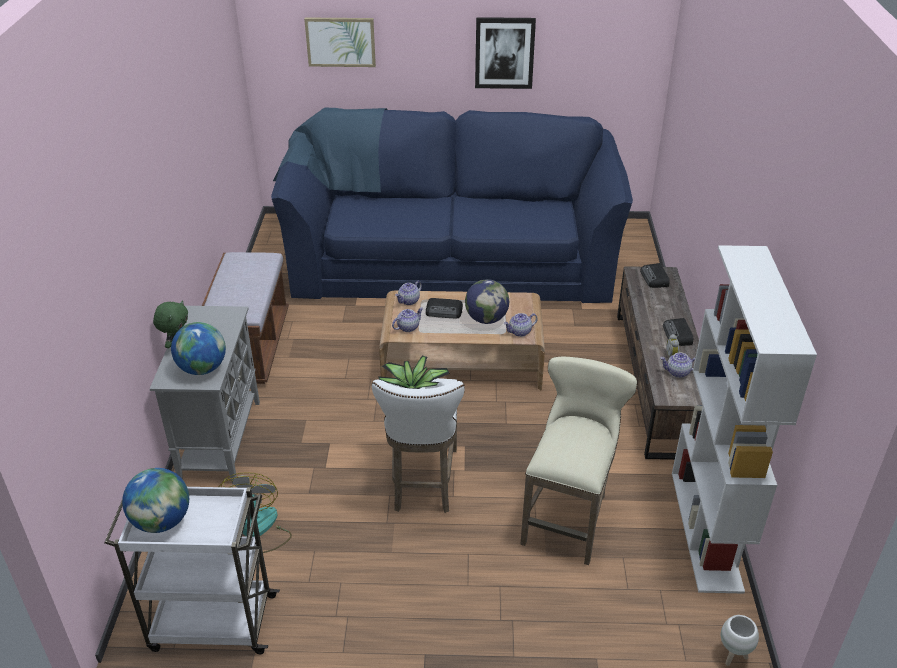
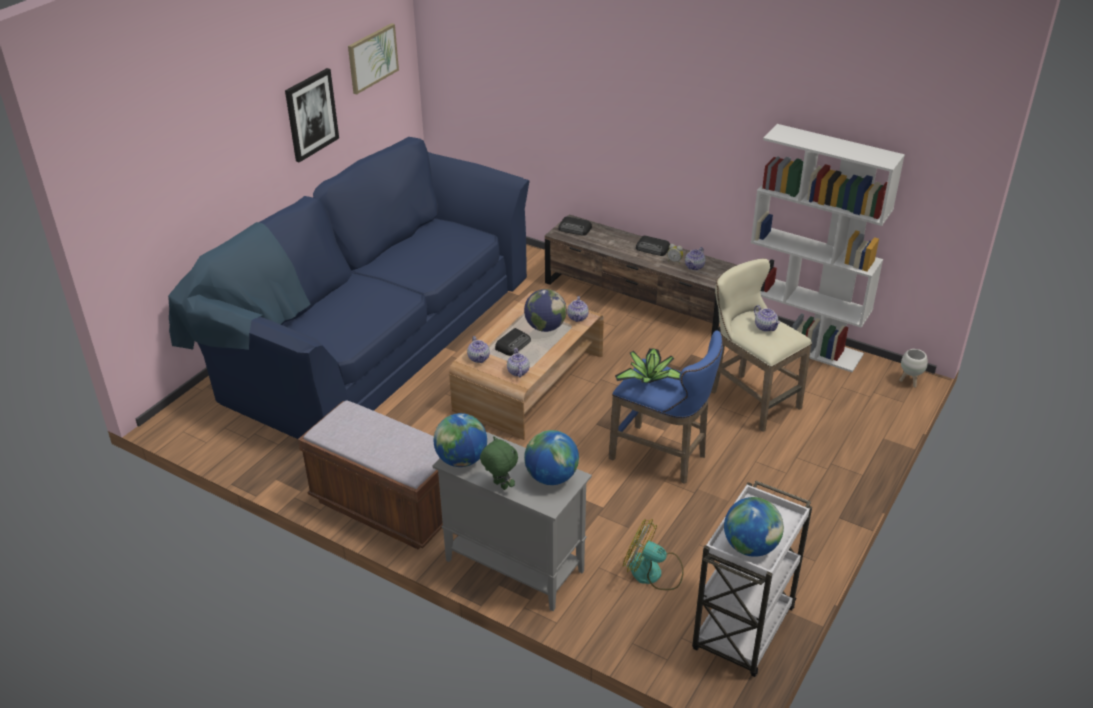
camera: 60 degrees left, 0 degrees up
picture [304,17,376,67] -> picture moved to [348,23,399,95]
white stool [372,378,465,513] -> blue stool [609,330,723,484]
none -> globe [434,413,487,467]
none -> teapot [754,305,780,332]

